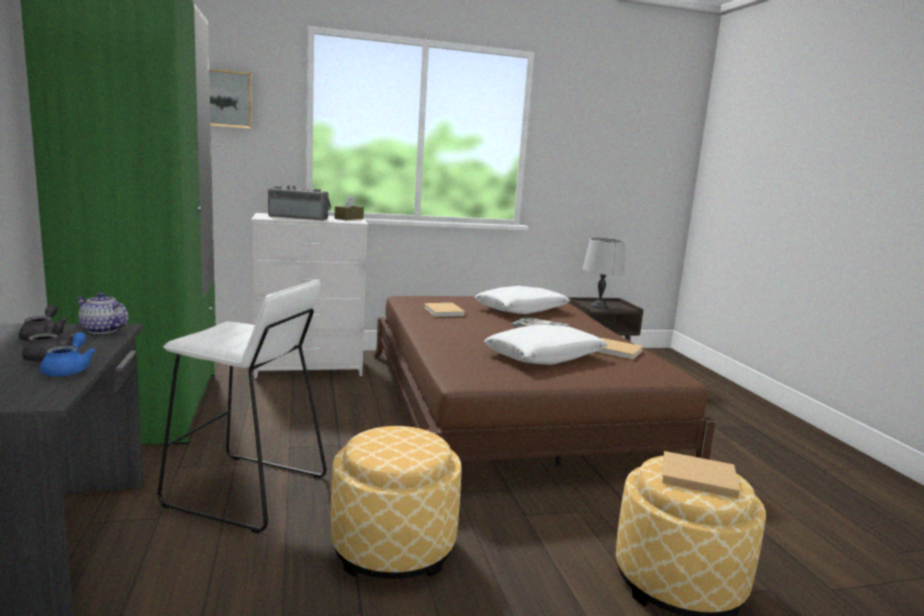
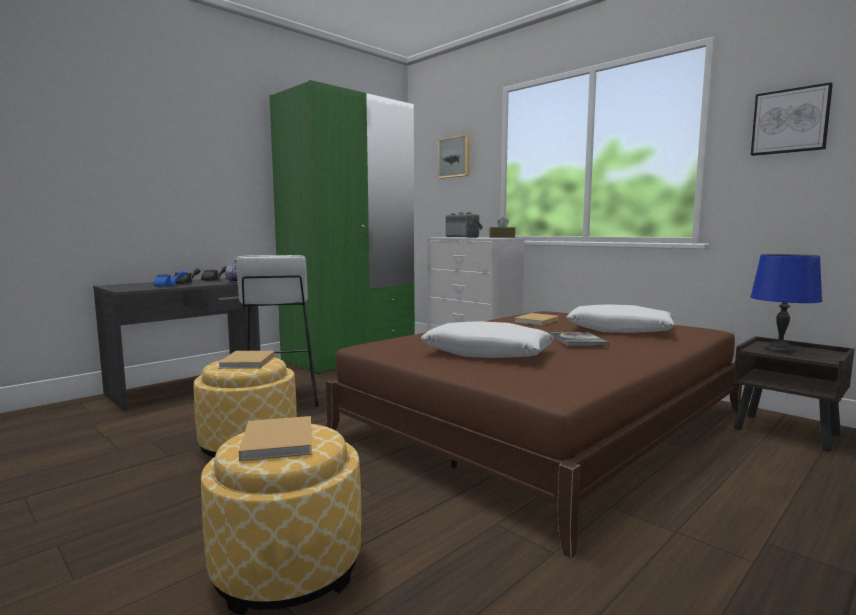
camera: 60 degrees right, 5 degrees down
grey table lamp [583,238,625,309] -> blue table lamp [750,254,822,353]
beige book [597,338,643,360] -> beige book moved to [218,351,275,369]
none -> picture [751,82,833,156]

